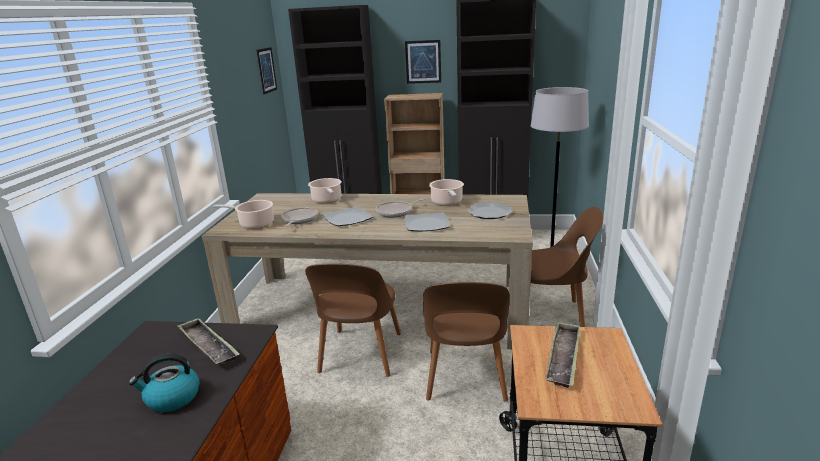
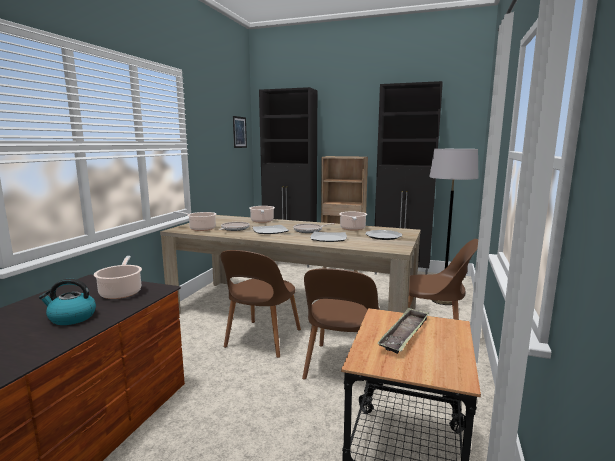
camera: 10 degrees right, 10 degrees down
tray [177,318,240,365] -> cooking pot [94,256,142,299]
picture [405,40,441,84] -> none

